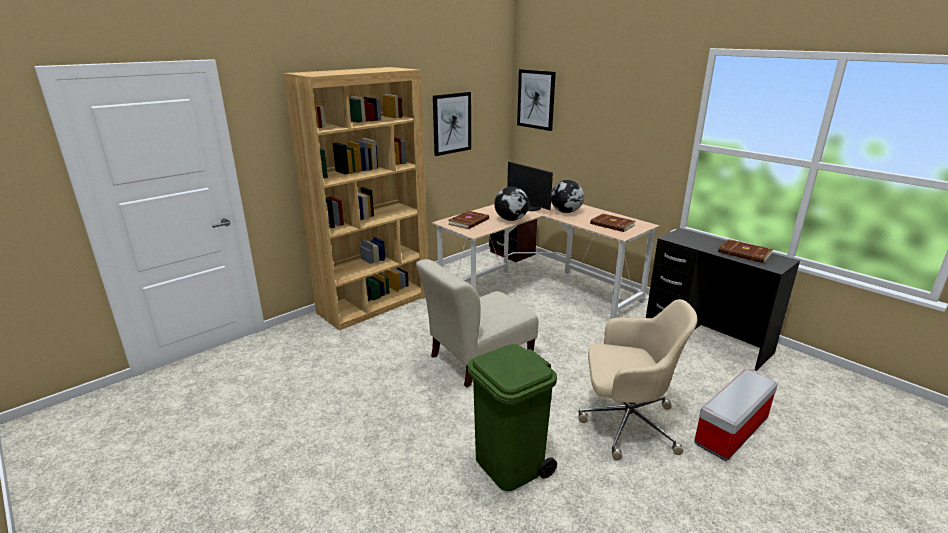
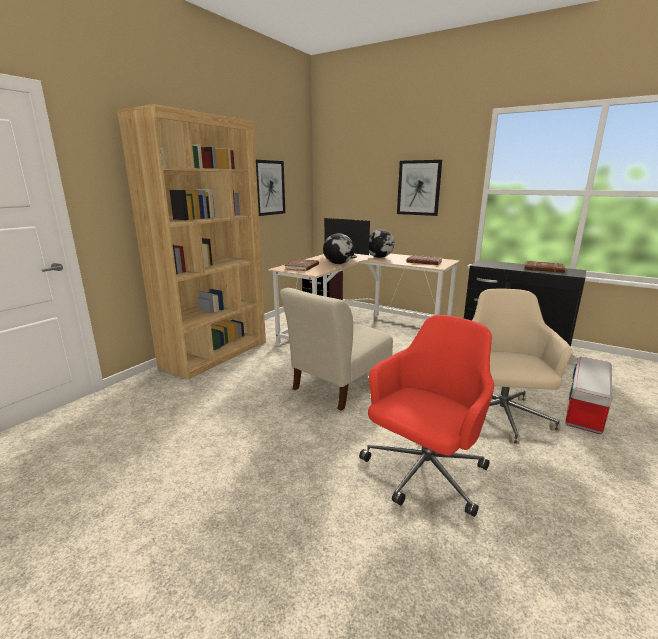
camera: 15 degrees left, 5 degrees down
green trash can [467,344,557,491] -> red office chair [359,315,494,517]
picture [517,69,556,131] -> picture moved to [397,160,442,216]
beige office chair [579,299,697,460] -> beige office chair turned 75 degrees counterclockwise [472,289,572,444]

